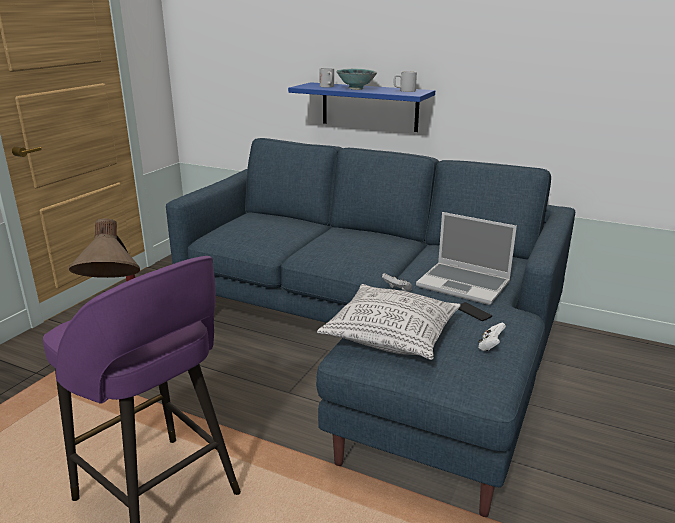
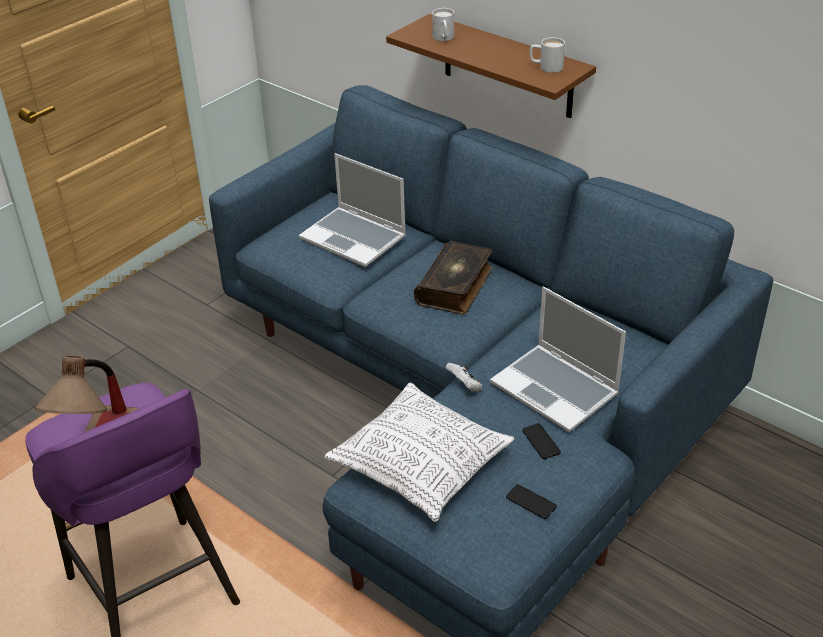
camera: 15 degrees right, 15 degrees up
blue shelf [288,82,435,132] -> brown shelf [386,14,596,118]
bowl [336,69,377,90] -> none
white game controller [478,323,506,351] -> phone [506,484,557,519]
none -> laptop [299,153,406,267]
none -> book [414,241,493,314]

